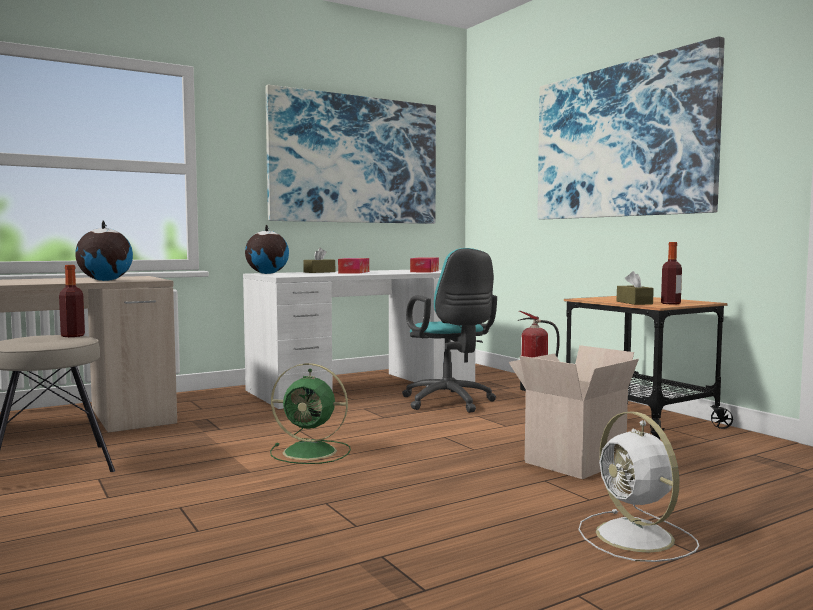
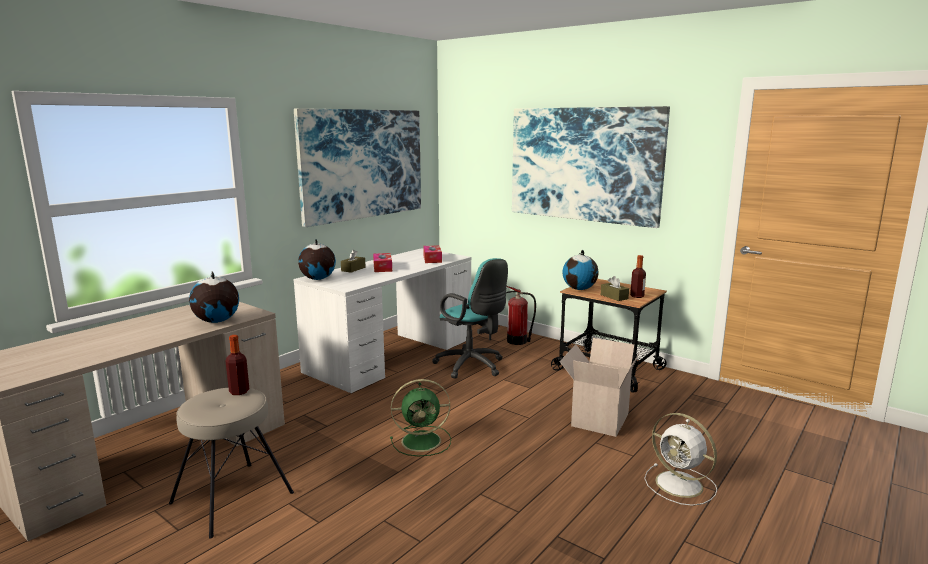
camera: 20 degrees left, 10 degrees up
none -> globe [562,250,599,290]

